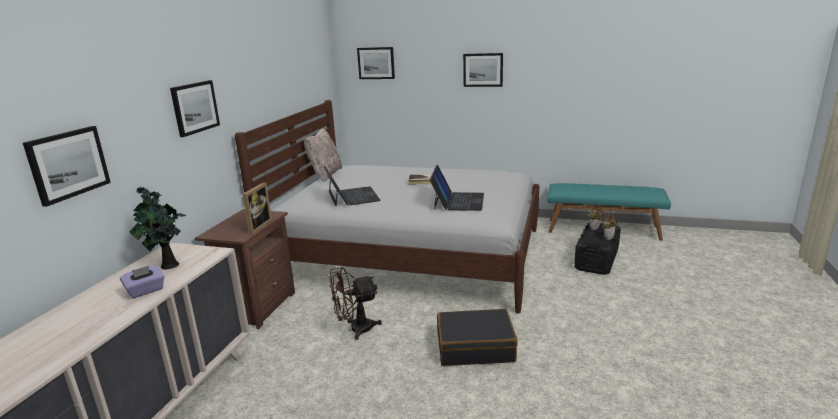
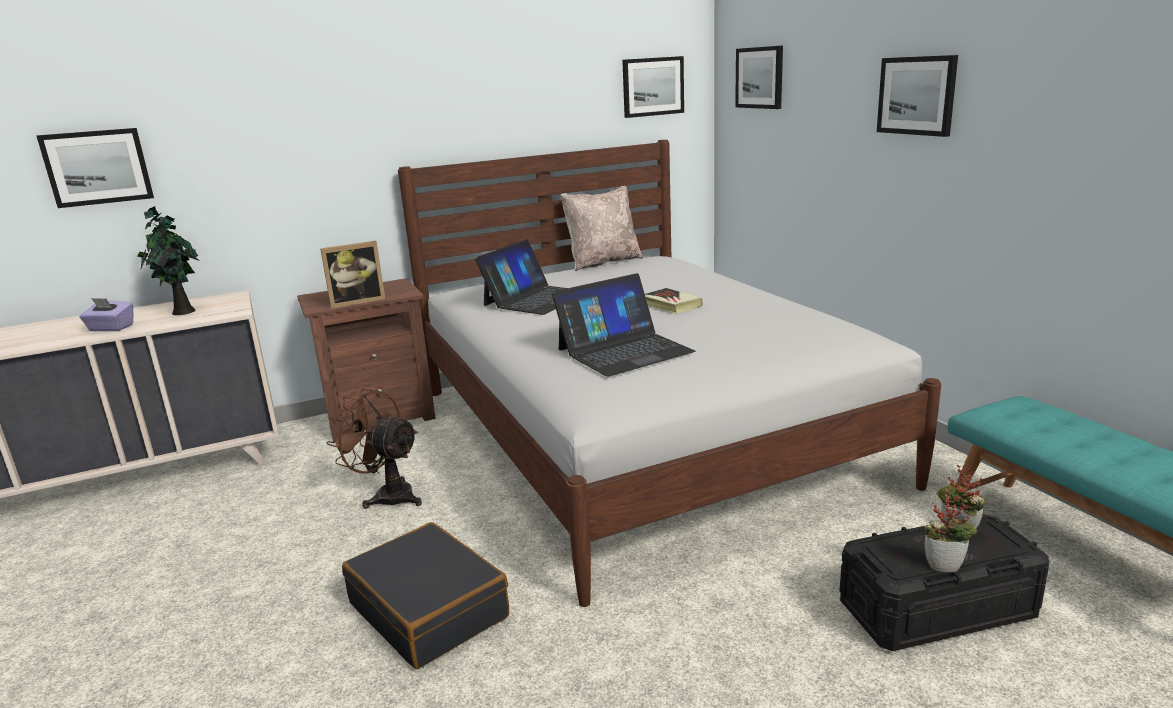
camera: 50 degrees right, 0 degrees up
picture [170,80,220,137] -> picture moved to [622,56,684,118]

